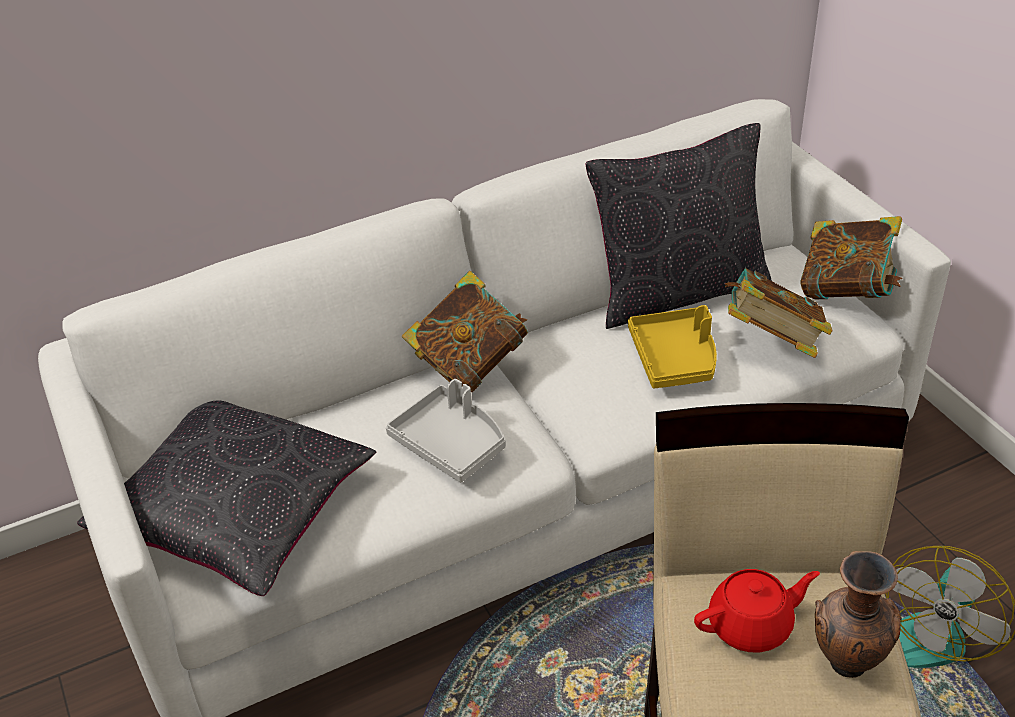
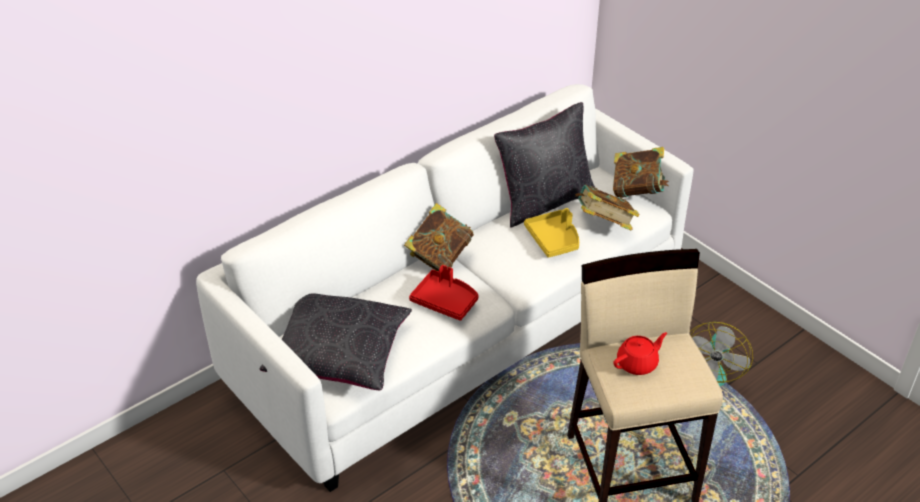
camera: 15 degrees left, 0 degrees up
grey tray [386,379,506,482] -> red tray [409,265,479,321]
brown vase [815,551,901,678] -> none

